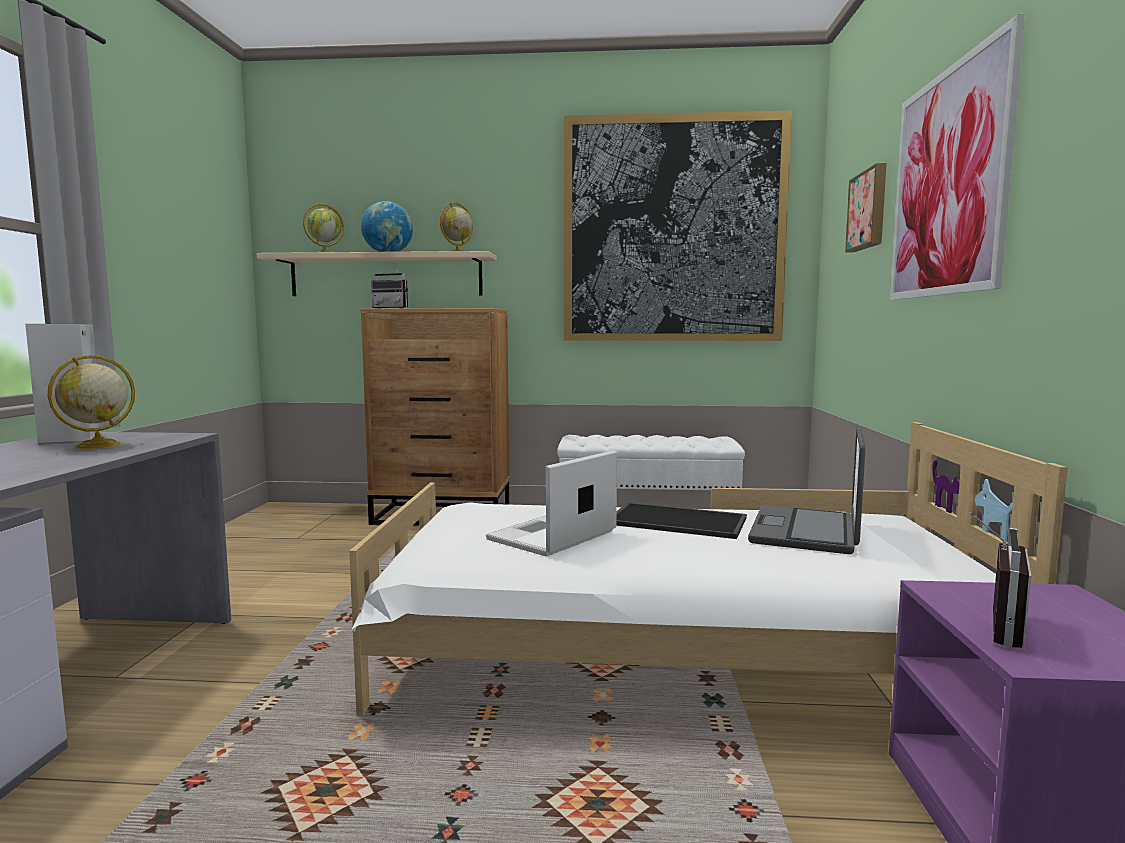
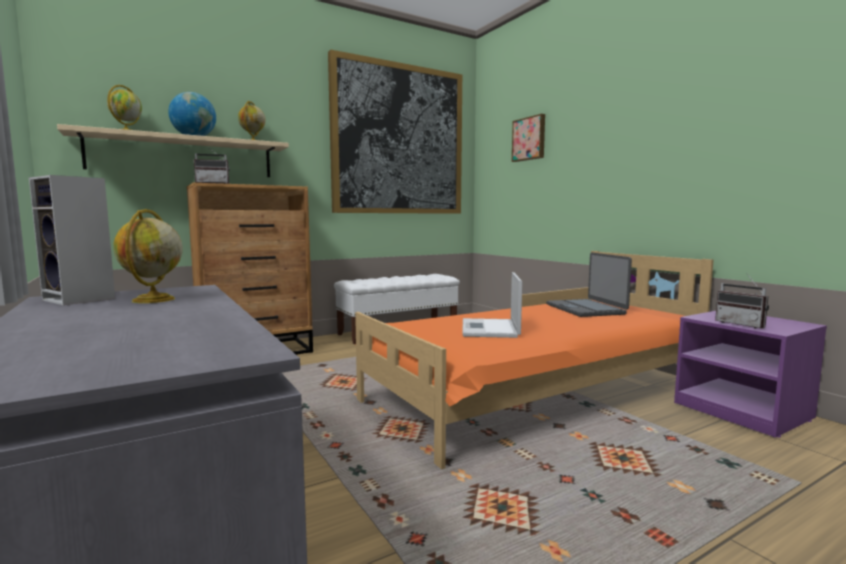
camera: 35 degrees left, 0 degrees up
white bed [349,422,1068,716] -> orange bed [355,251,714,469]
tray [616,502,747,539] -> none
picture [890,13,1025,300] -> none
radio [970,512,1031,648] -> radio turned 150 degrees clockwise [715,274,769,329]

